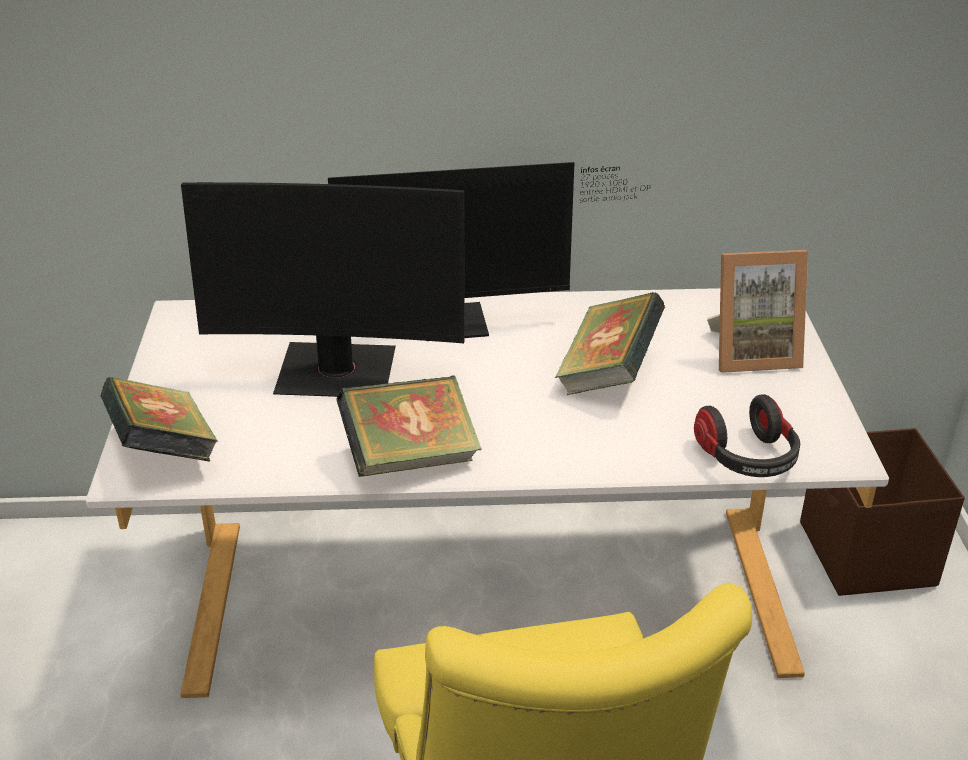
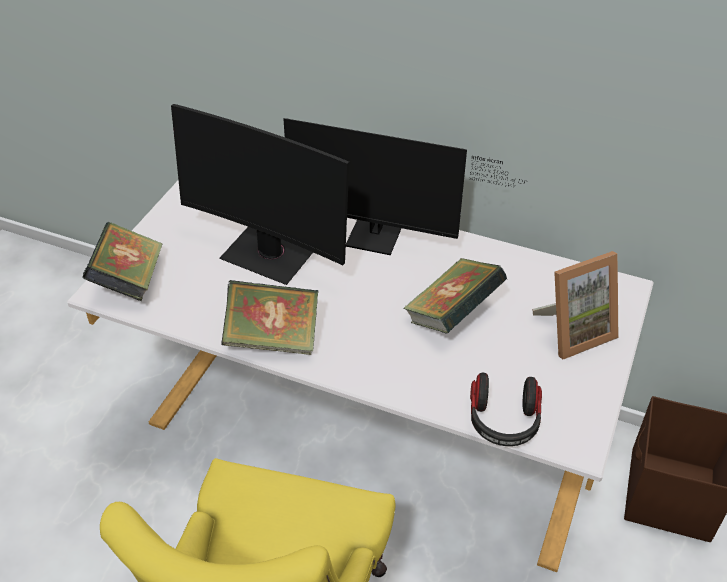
camera: 25 degrees right, 10 degrees up
picture frame [707,250,808,373] -> picture frame turned 45 degrees counterclockwise [532,251,618,359]

